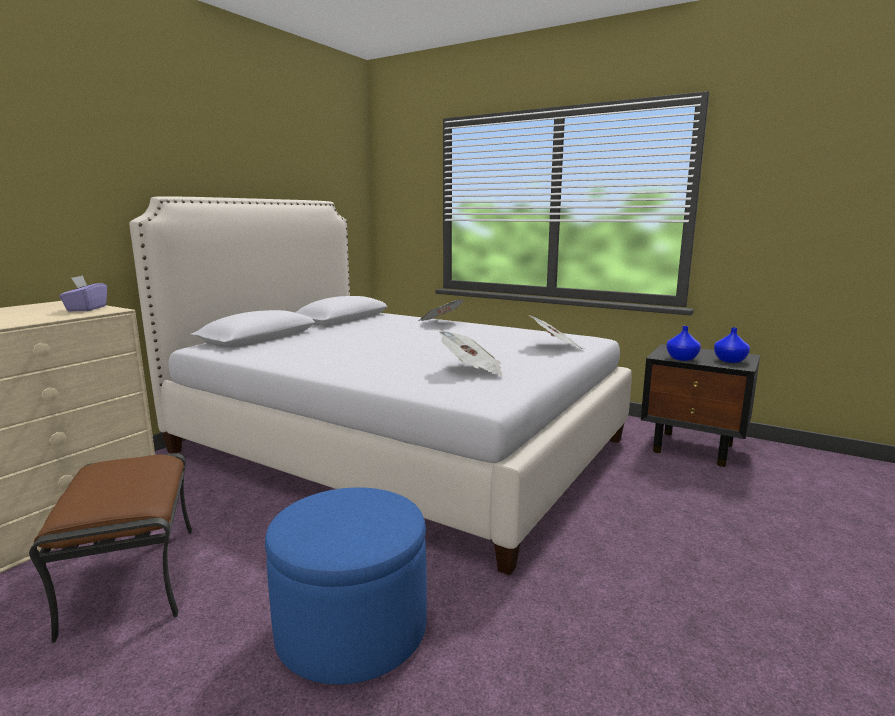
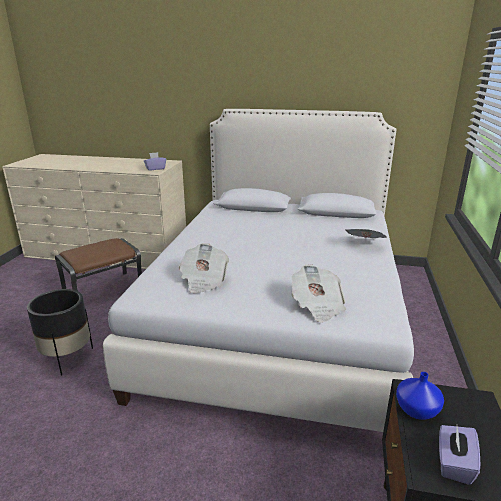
camera: 70 degrees right, 10 degrees up
blue ottoman [265,487,427,685] -> black planter [27,289,93,376]
blue vase [714,327,750,363] -> purple tissue box [439,425,480,485]

